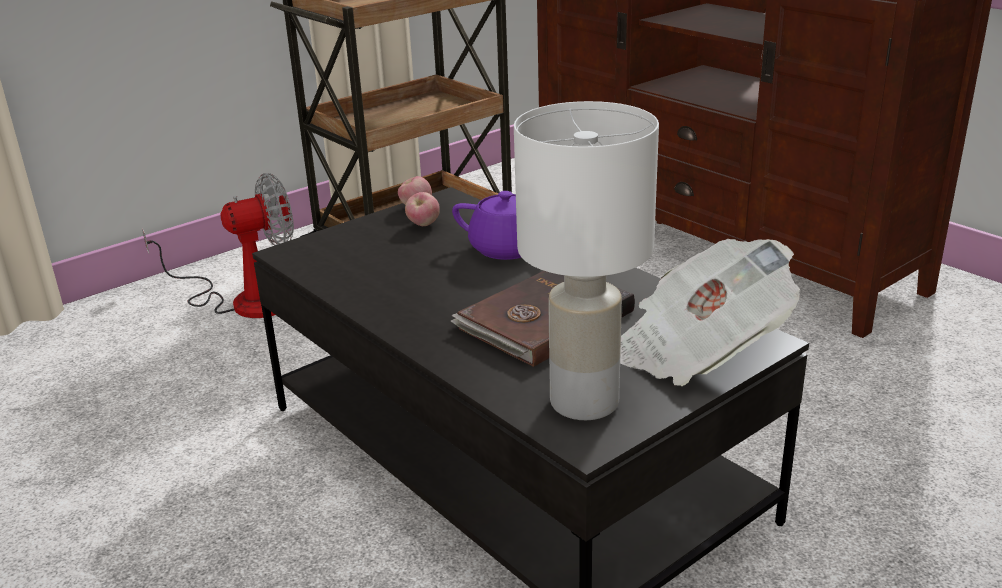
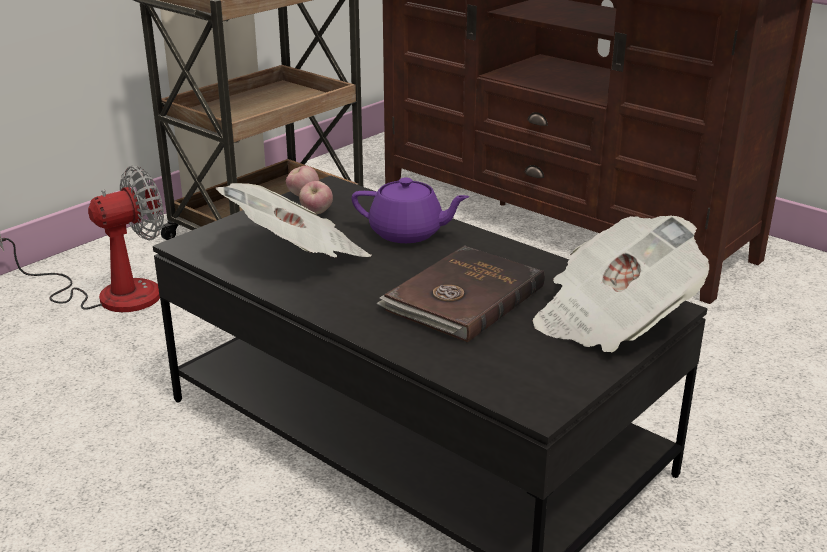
camera: 10 degrees left, 0 degrees up
white table lamp [514,101,659,420] -> none
none -> newspaper [216,183,371,257]

